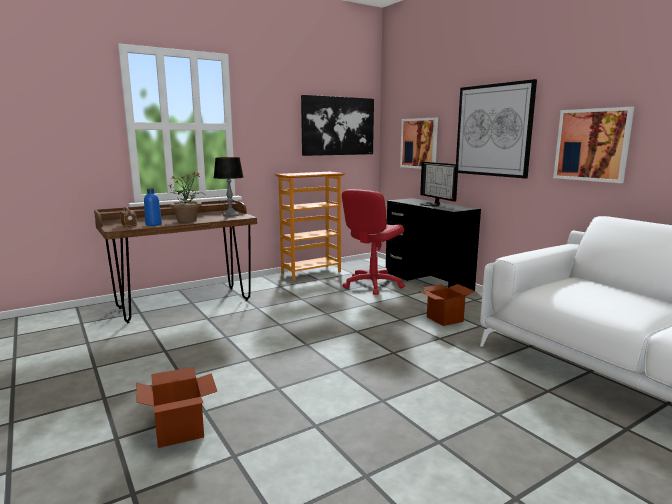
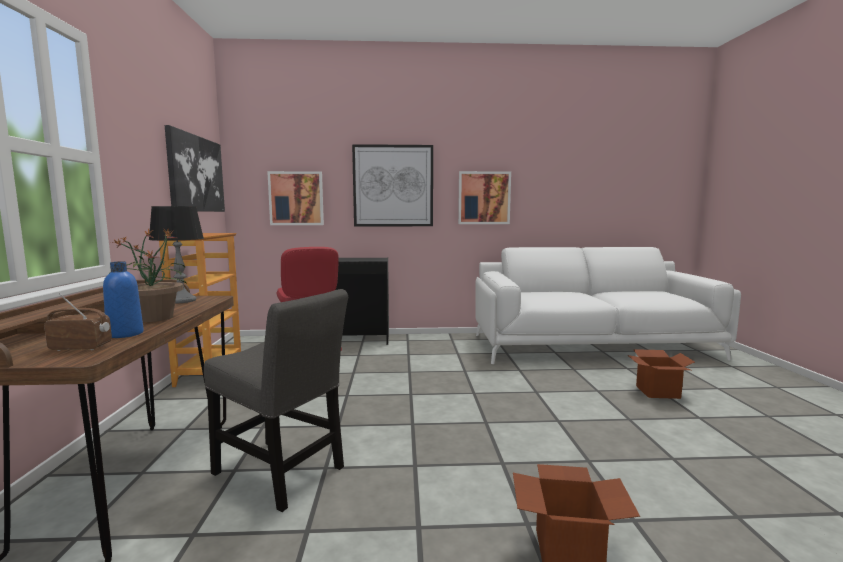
camera: 60 degrees left, 5 degrees down
cardboard box [418,284,475,326] -> cardboard box moved to [628,349,695,399]
monitor [420,162,458,206] -> none
none -> grey chair [204,289,348,512]

